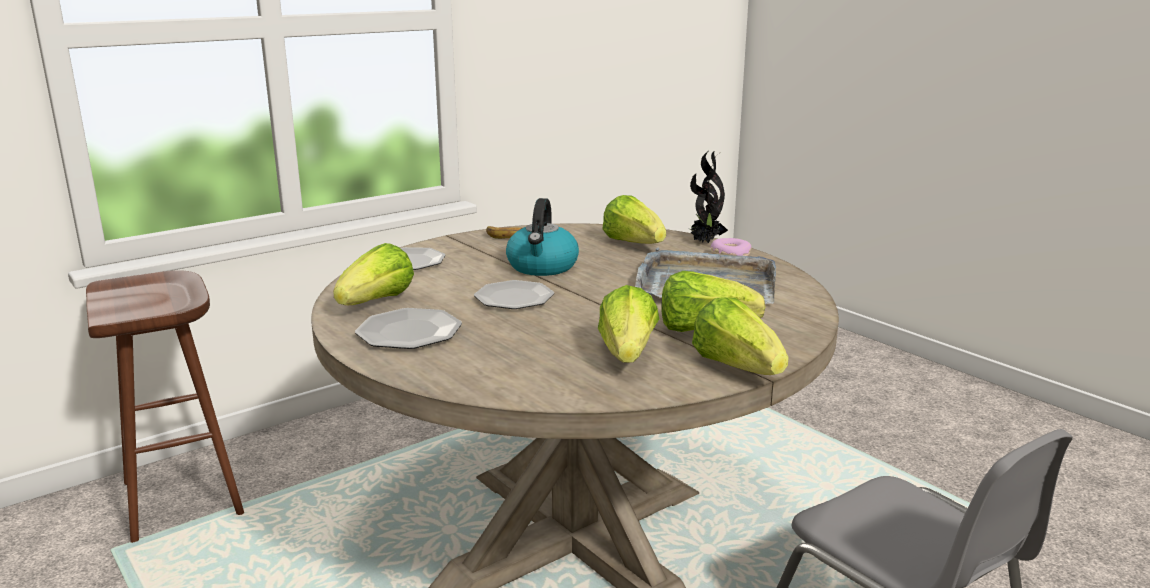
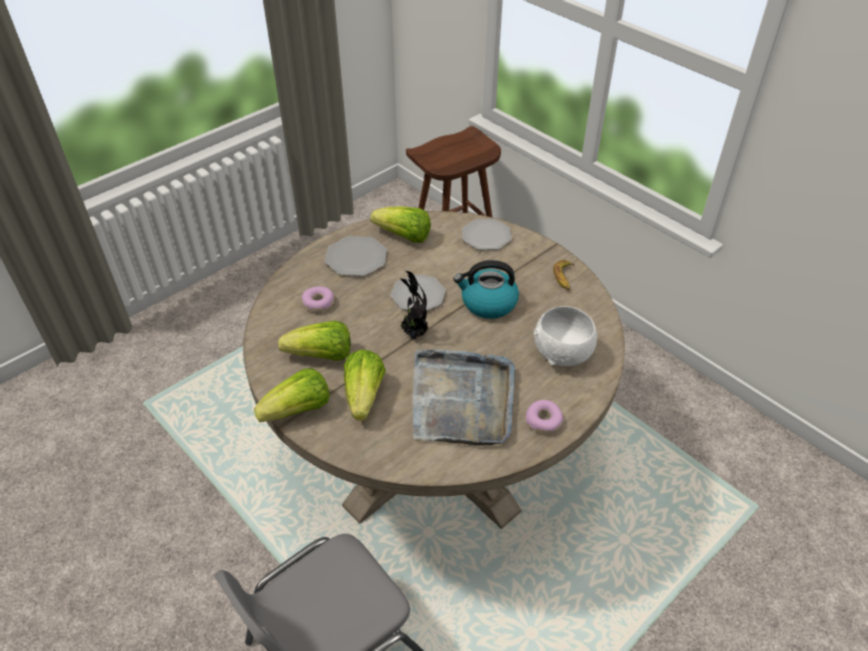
camera: 85 degrees right, 25 degrees up
lettuce [602,195,666,244] -> white bowl [534,306,597,366]
potted plant [690,150,728,243] -> potted plant moved to [398,271,428,340]
none -> donut [302,286,334,312]

